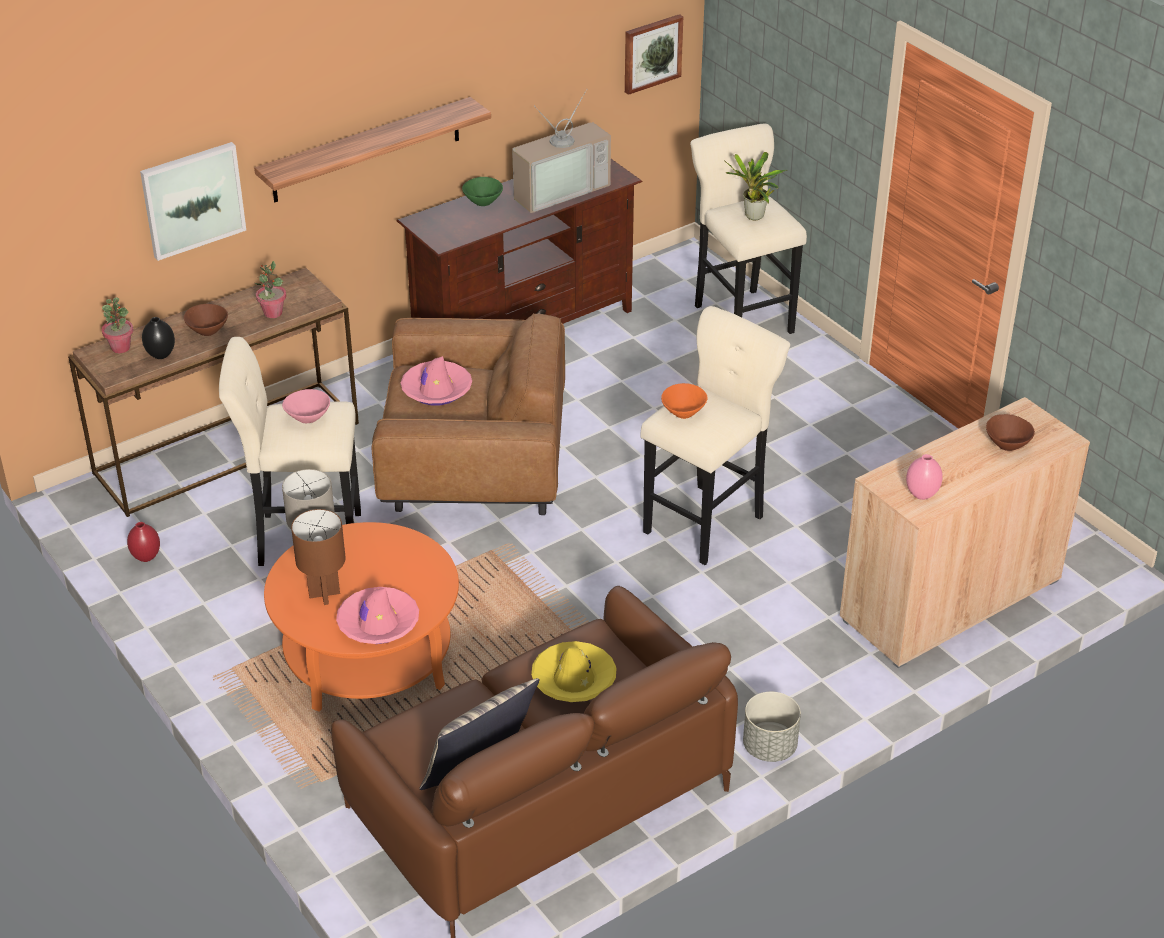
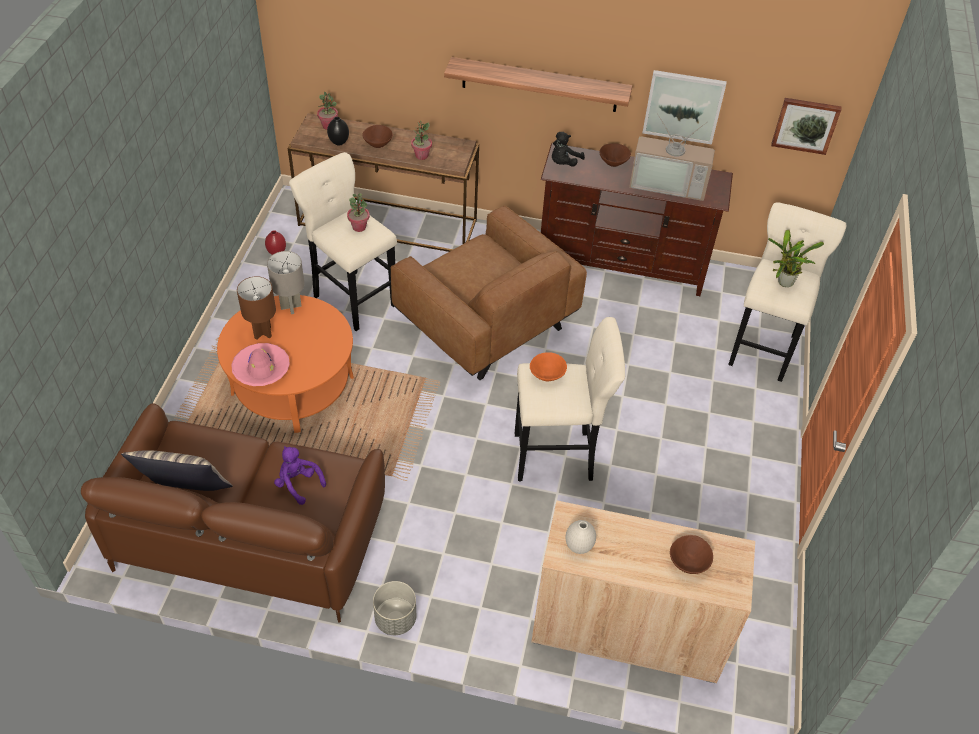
camera: 45 degrees right, 10 degrees up
picture [140,142,246,261] -> picture moved to [642,70,727,145]
pink bowl [282,389,330,423] -> potted plant [347,193,370,232]
pink hat [400,356,472,405] -> none
green bowl [462,177,503,206] -> brown bowl [599,143,631,167]
yellow hat [531,641,617,702] -> purple plush toy [274,446,326,505]
pink vase [906,454,942,500] -> white vase [565,520,596,554]
none -> black plush toy [552,132,585,166]

